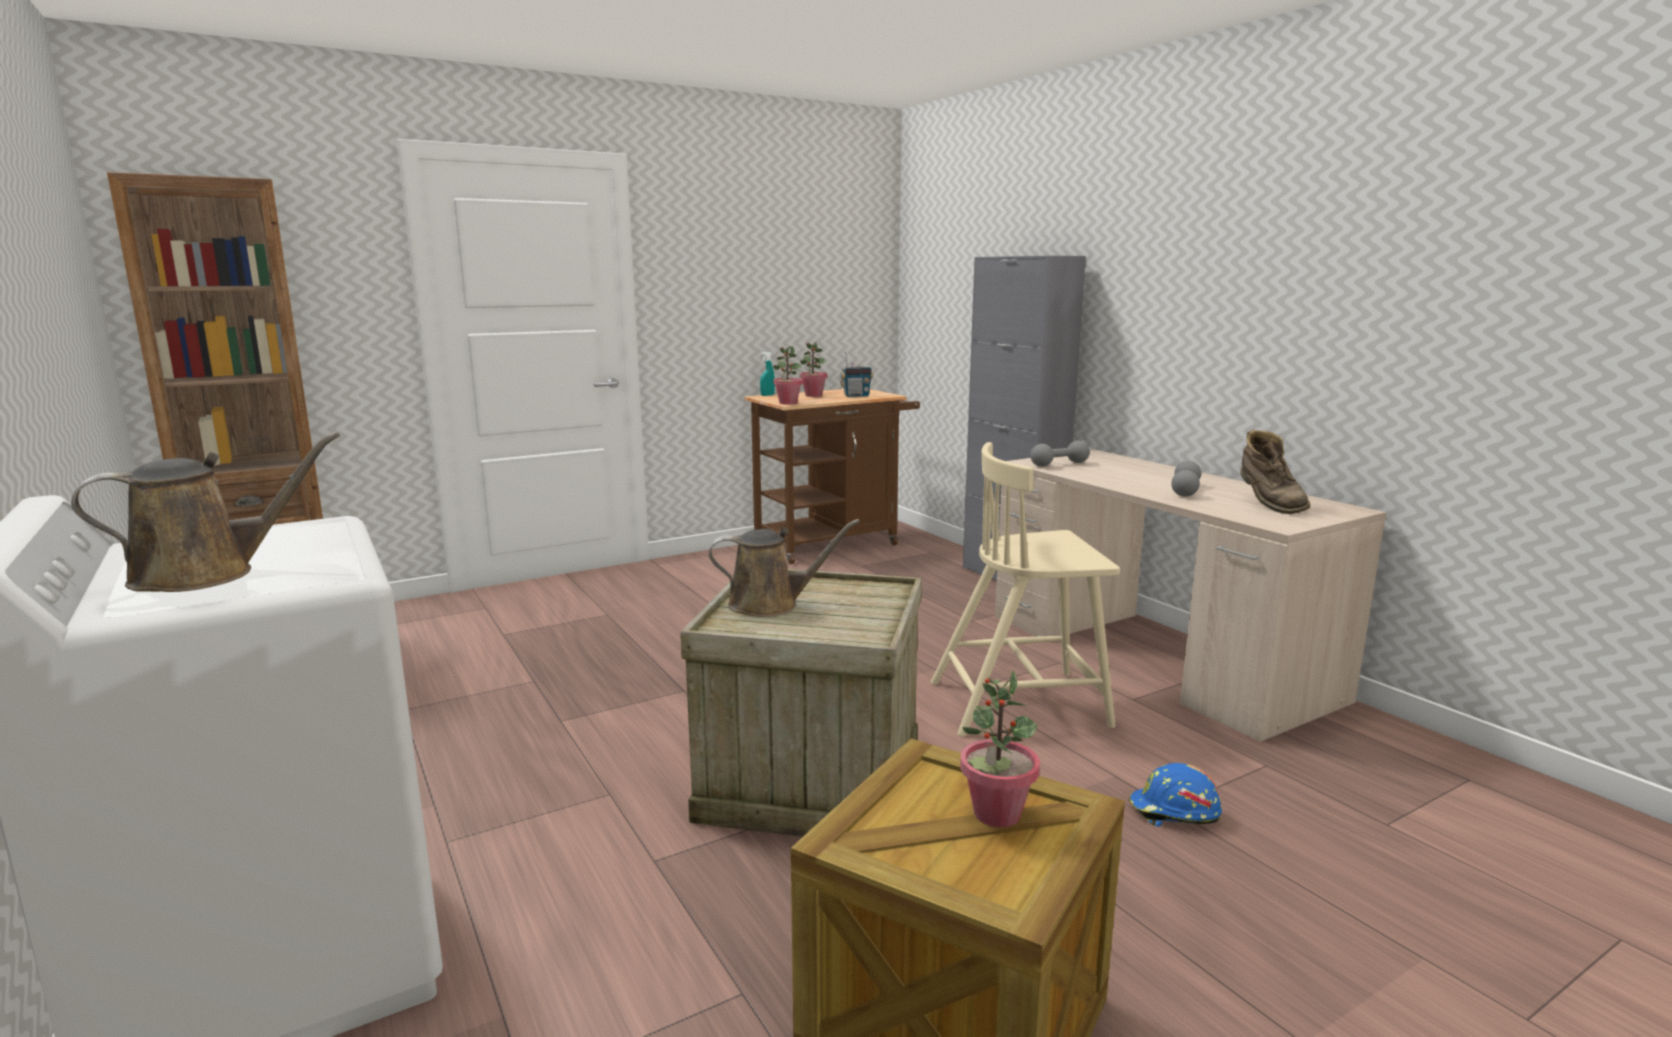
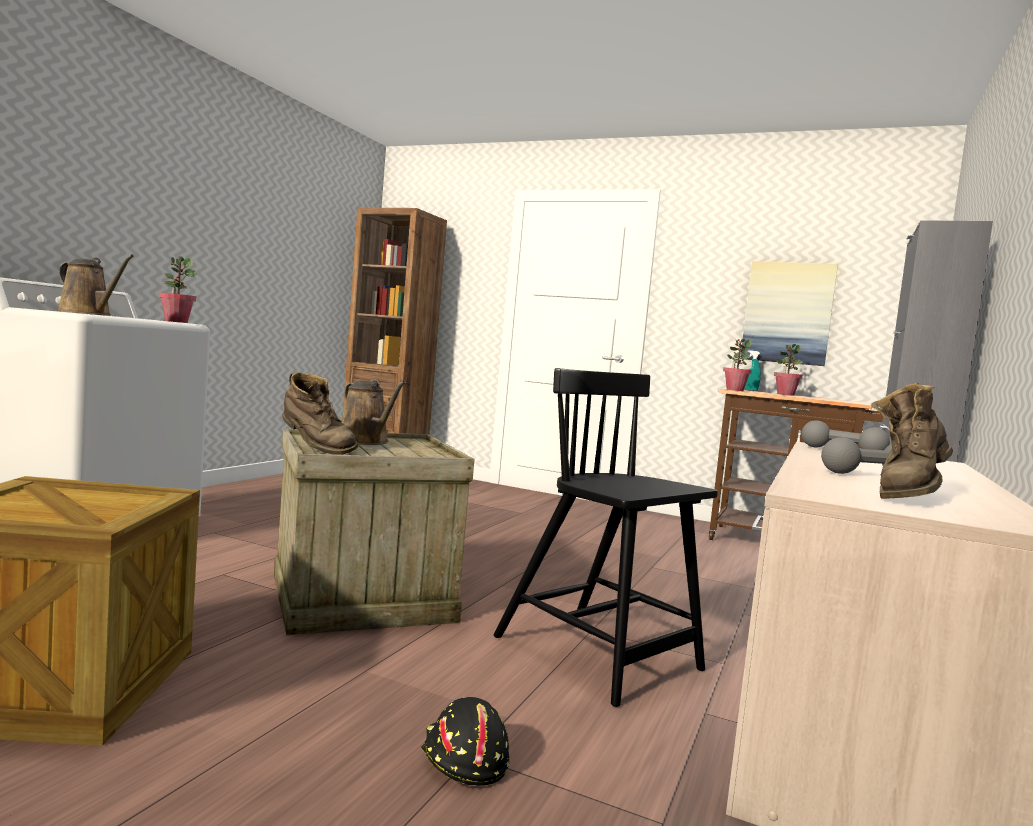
camera: 55 degrees right, 10 degrees down
radio [840,351,873,397] -> none
beige chair [931,442,1120,737] -> black chair [494,368,718,707]
potted plant [960,670,1040,827] -> potted plant moved to [159,256,197,323]
blue hard hat [1128,763,1222,827] -> black hard hat [421,697,509,786]
none -> brown boot [283,371,358,455]
none -> picture [740,261,838,366]

